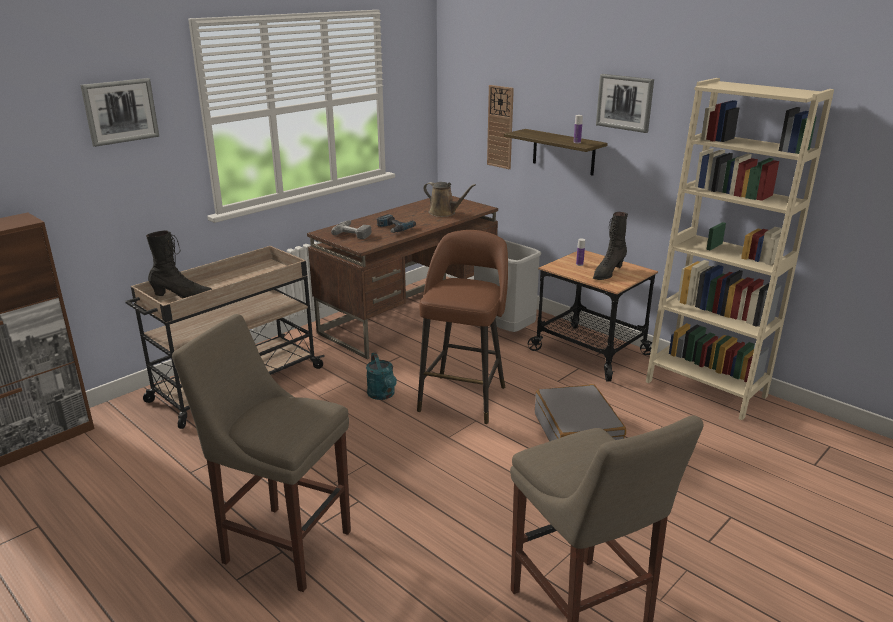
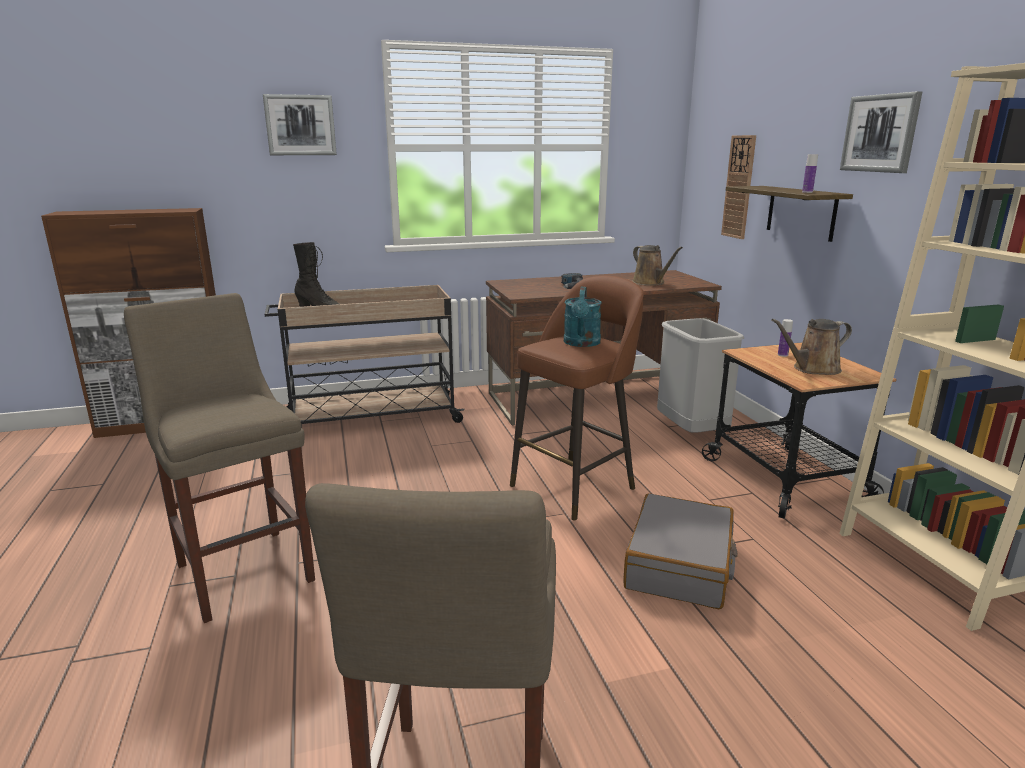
camera: 30 degrees right, 5 degrees down
power drill [331,220,371,239] -> none
turquoise watering can [366,353,397,400] -> turquoise watering can moved to [564,287,602,347]
black boot [593,212,628,280] -> brown watering can [772,319,852,375]

